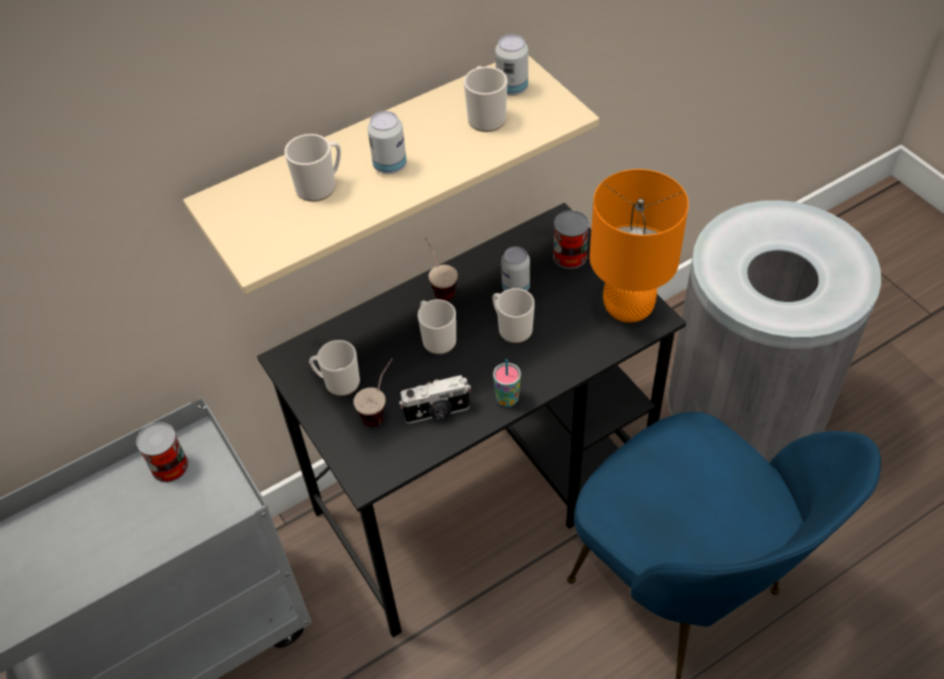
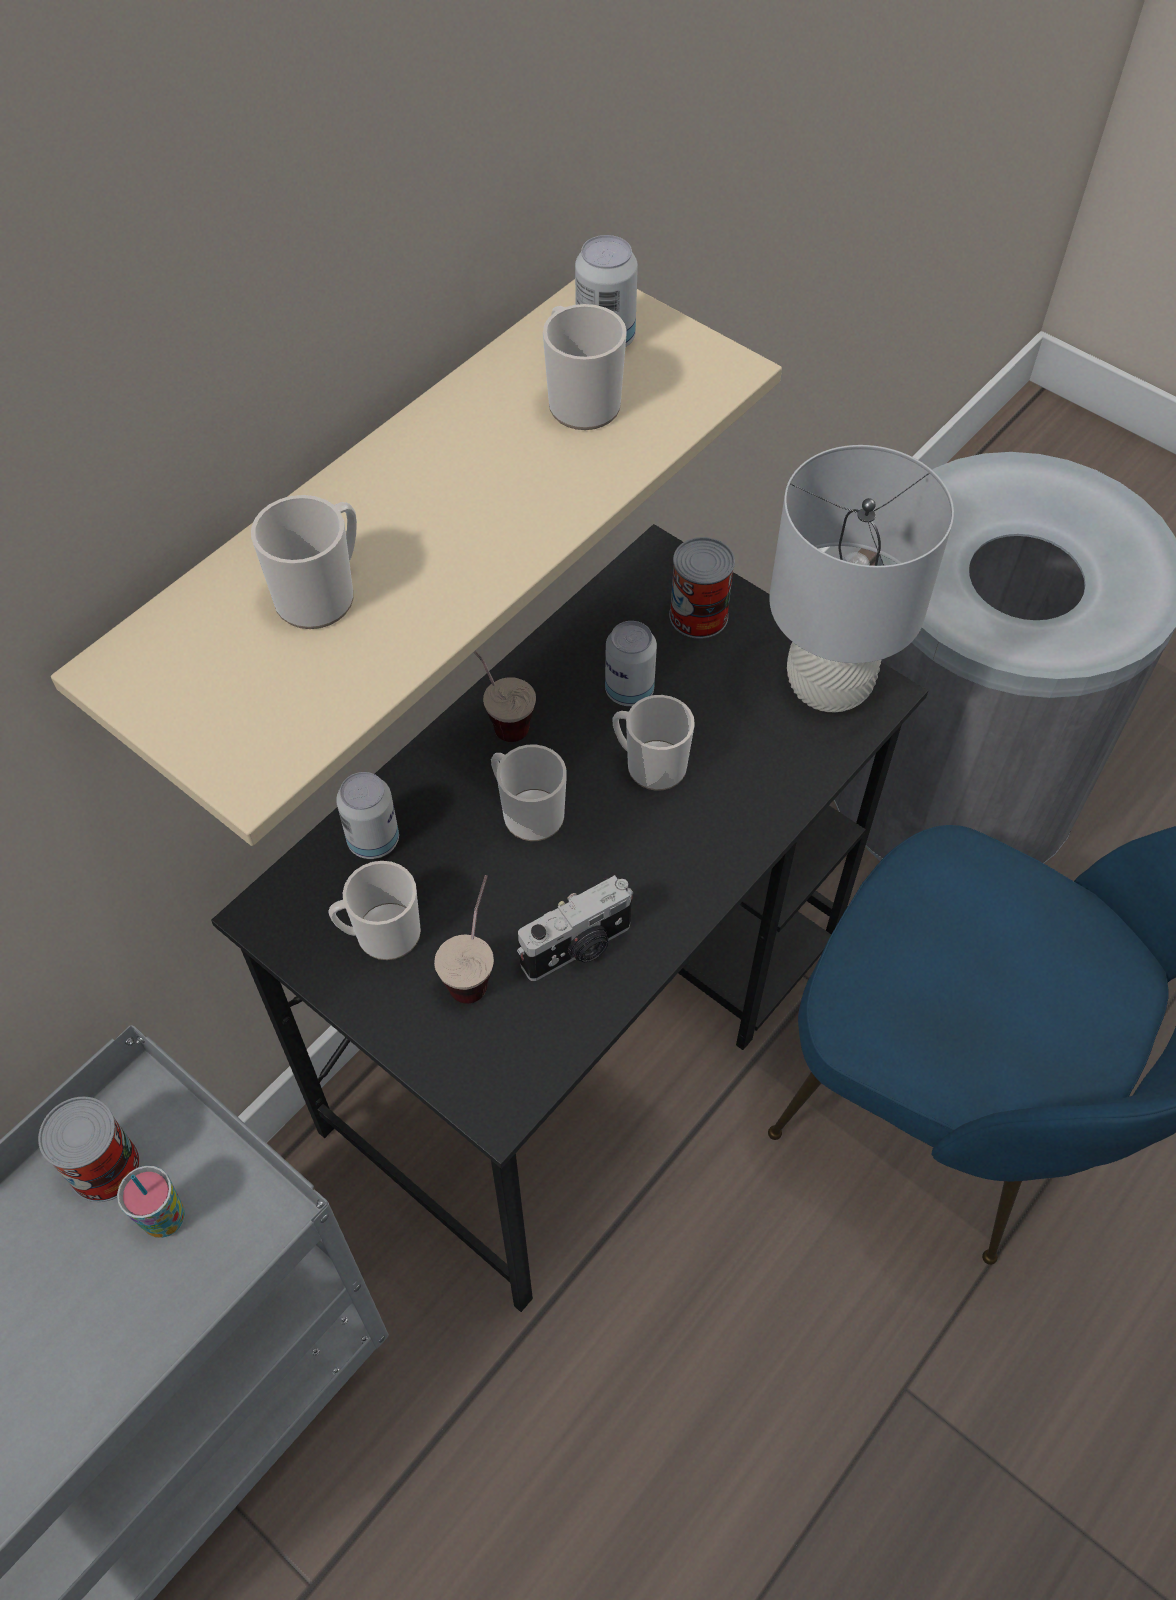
camera: 20 degrees left, 5 degrees up
can [368,111,407,174] -> can moved to [336,772,399,859]
cup [493,359,521,407] -> cup moved to [117,1166,185,1238]
orange table lamp [590,169,689,323] -> grey table lamp [769,445,954,713]

